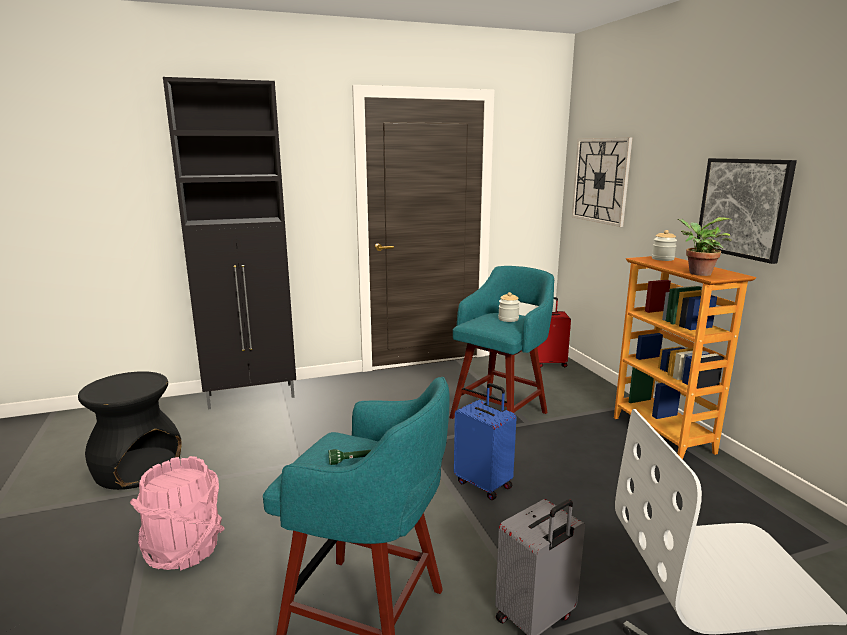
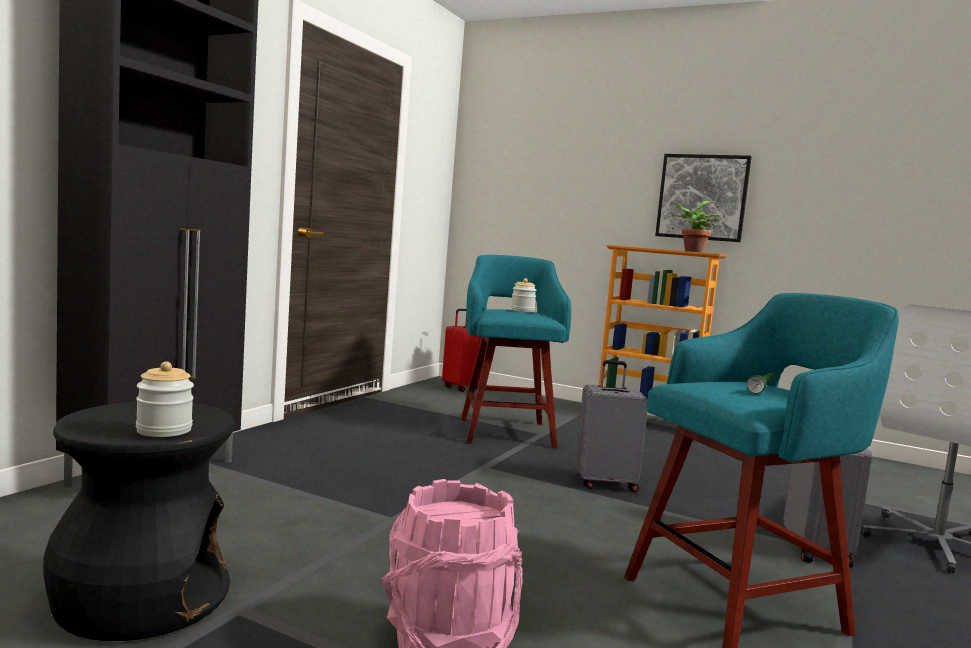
camera: 45 degrees left, 10 degrees down
blue suitcase [454,383,517,500] -> grey suitcase [576,360,647,492]
wall clock [572,138,632,227] -> none
jar [652,230,677,261] -> jar moved to [136,362,194,437]

